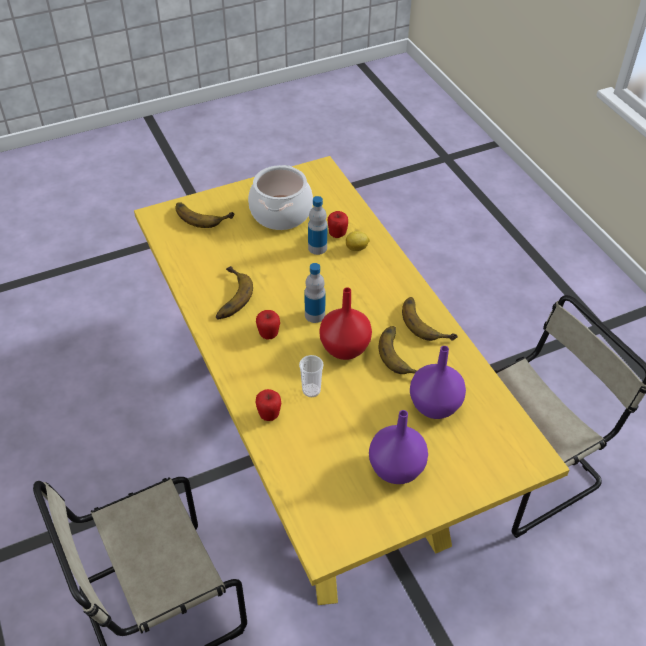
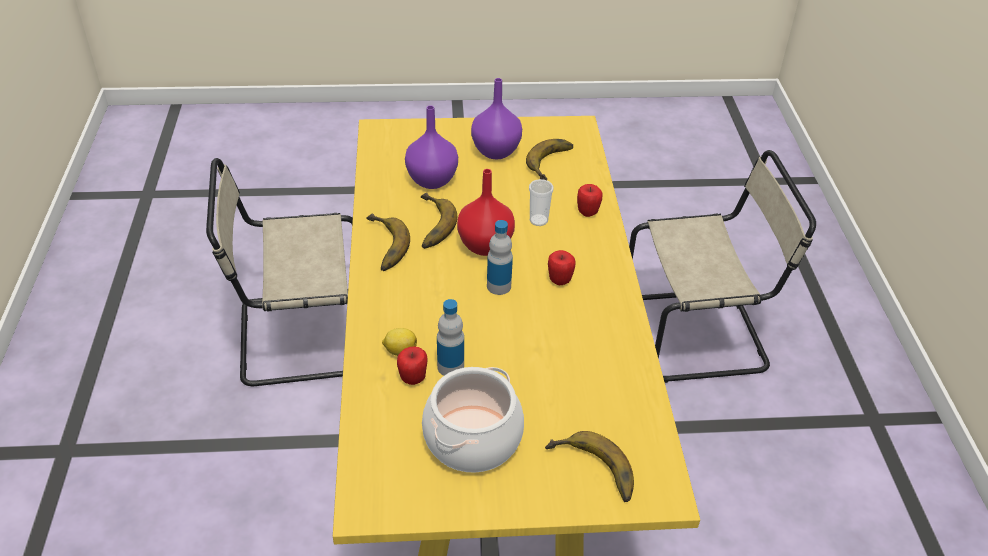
camera: 160 degrees left, 5 degrees down
banana [216,266,253,319] -> banana moved to [526,139,573,180]

